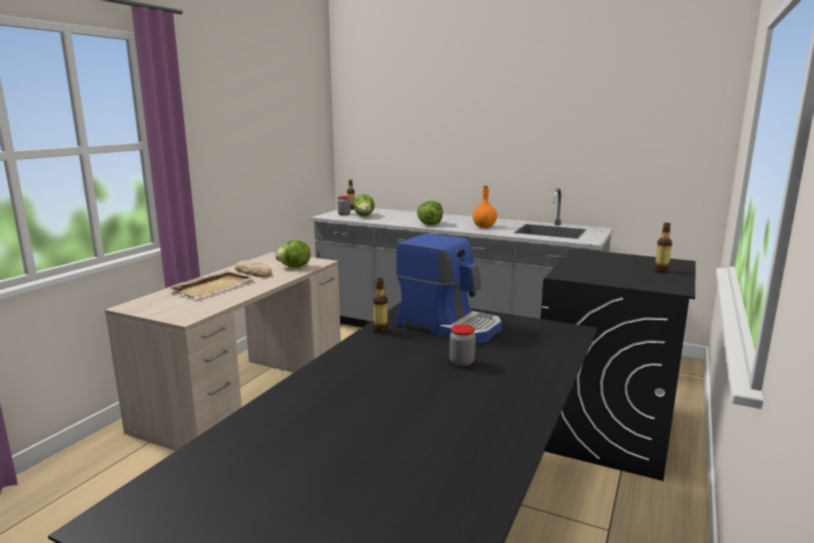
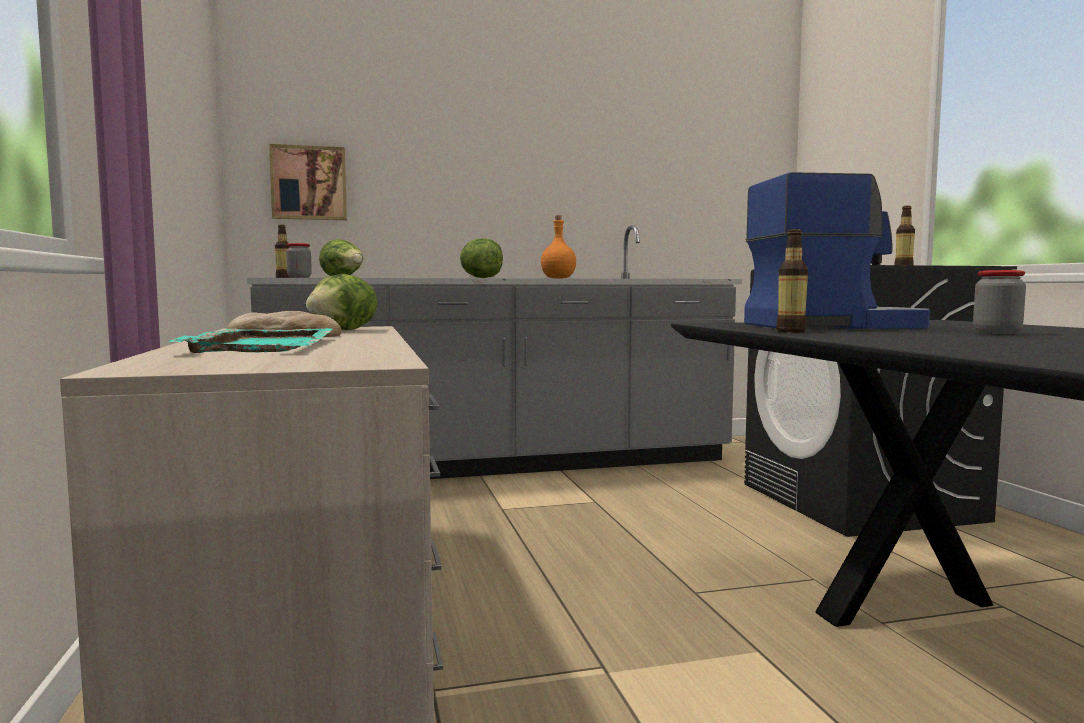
camera: 40 degrees left, 10 degrees down
beige tray [167,270,256,298] -> turquoise tray [169,328,333,353]
none -> picture [269,144,347,220]

